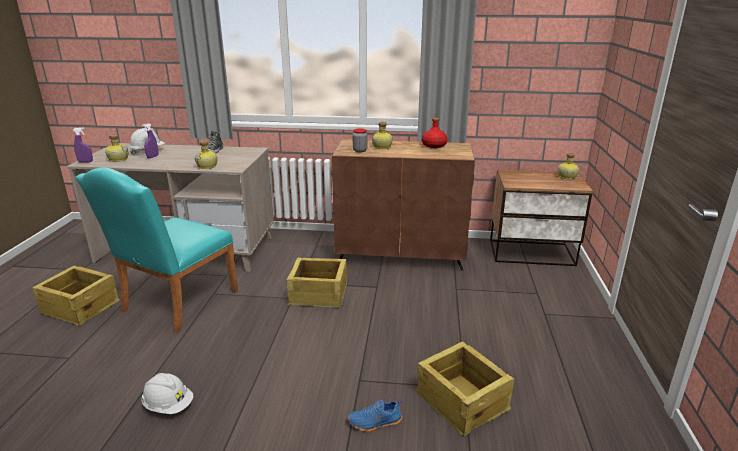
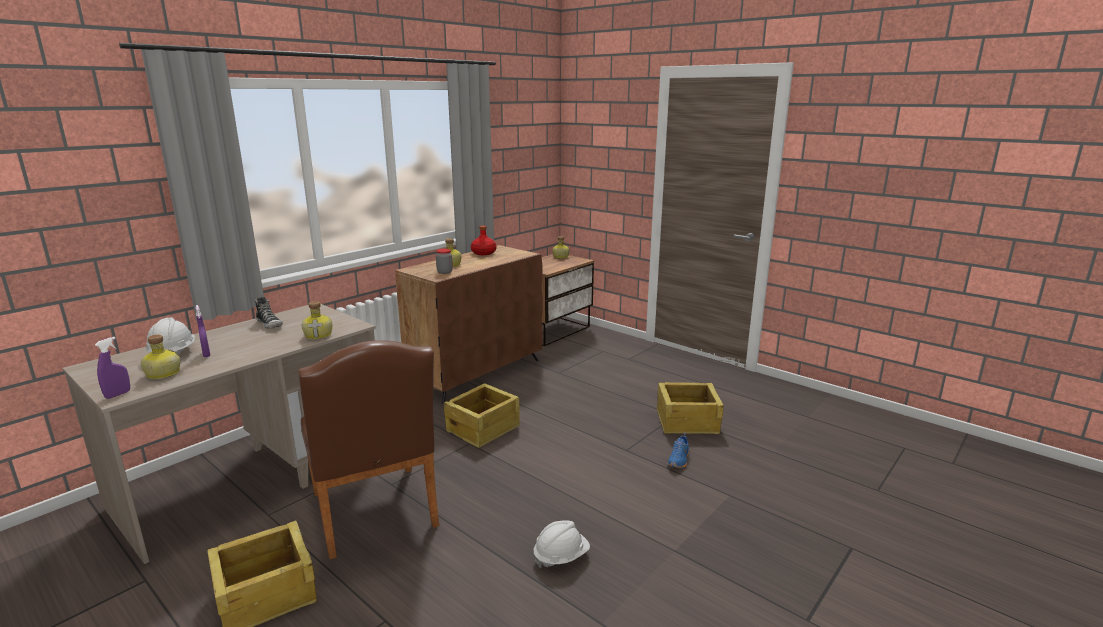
camera: 55 degrees left, 5 degrees down
turquoise chair [76,167,238,333] -> brown chair [298,340,439,559]

